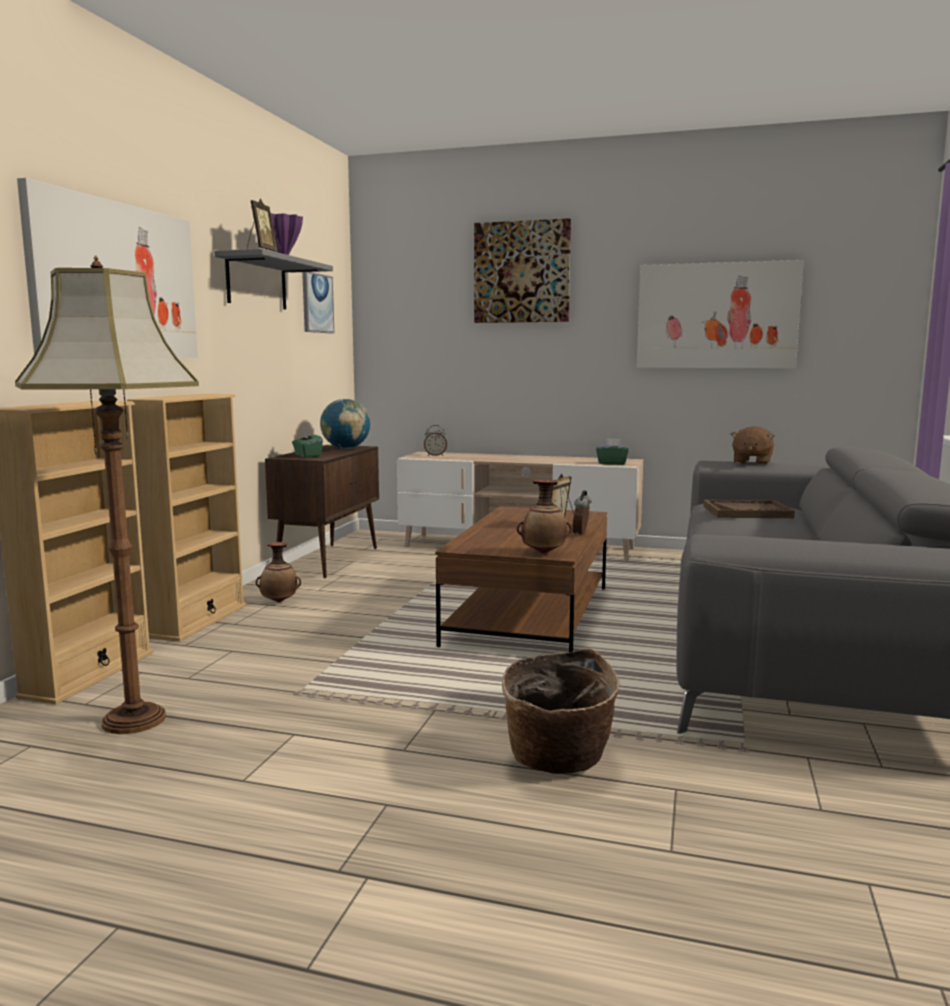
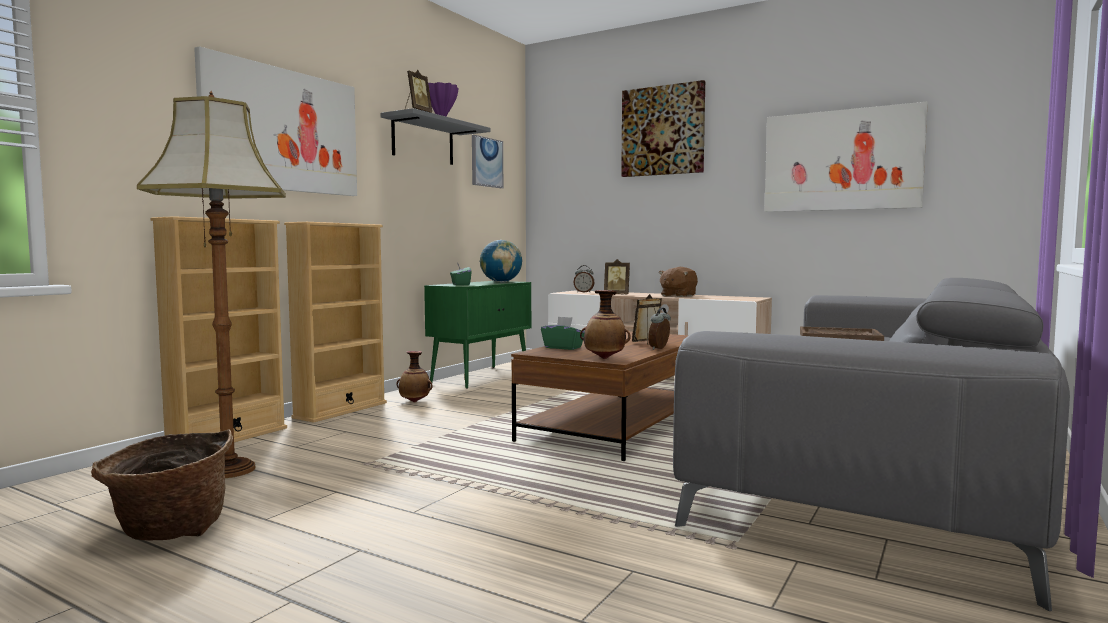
camera: 15 degrees right, 5 degrees down
brown cabinet [265,445,379,578] -> green cabinet [424,281,531,389]
basket [502,648,620,774] -> basket moved to [91,430,233,540]
green tissue box [596,438,629,465] -> green tissue box moved to [541,317,585,350]
brown plush toy [731,426,775,465] -> brown plush toy moved to [659,267,698,297]
none -> picture frame [604,259,630,295]

